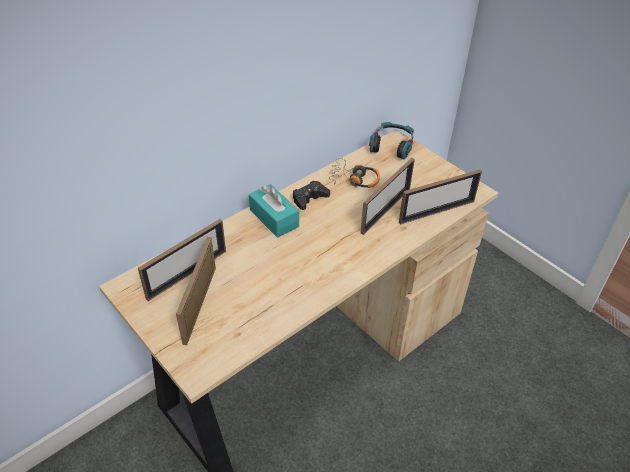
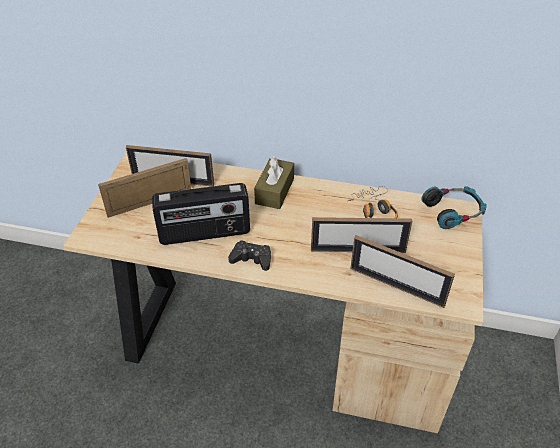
camera: 55 degrees right, 0 degrees up
turquoise tissue box [249,184,299,238] -> brown tissue box [254,156,294,209]
black game controller [293,181,330,210] -> black game controller moved to [228,240,271,271]
none -> radio [152,183,250,245]

